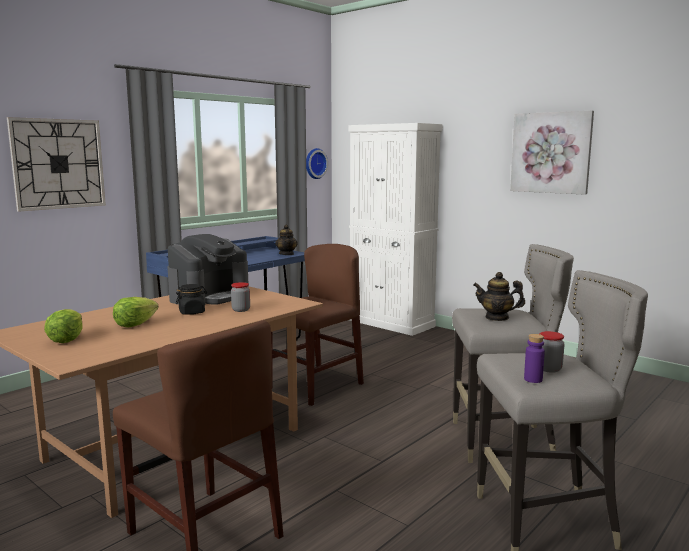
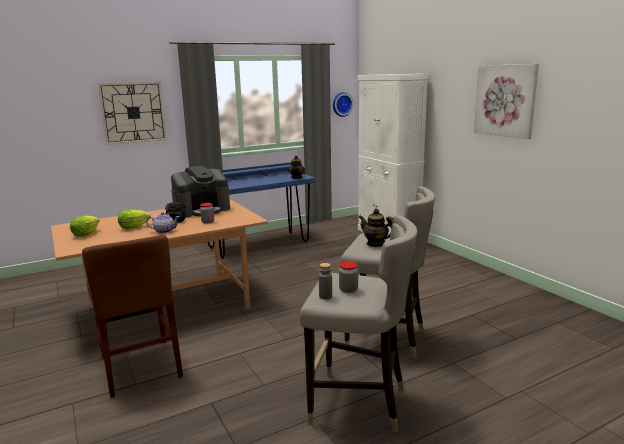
camera: 20 degrees right, 5 degrees up
brown chair [271,244,364,406] -> none
purple bottle [524,334,545,383] -> grey bottle [319,263,332,299]
none -> teapot [146,212,180,234]

